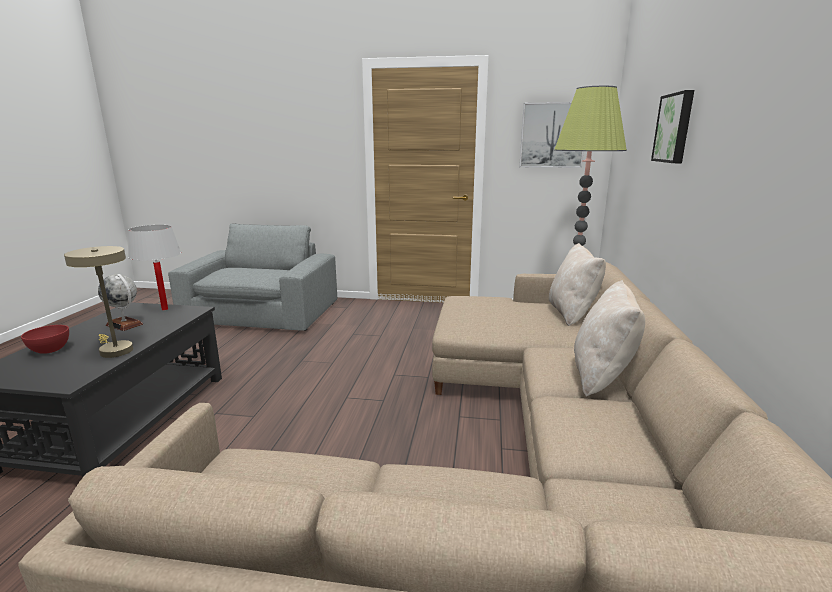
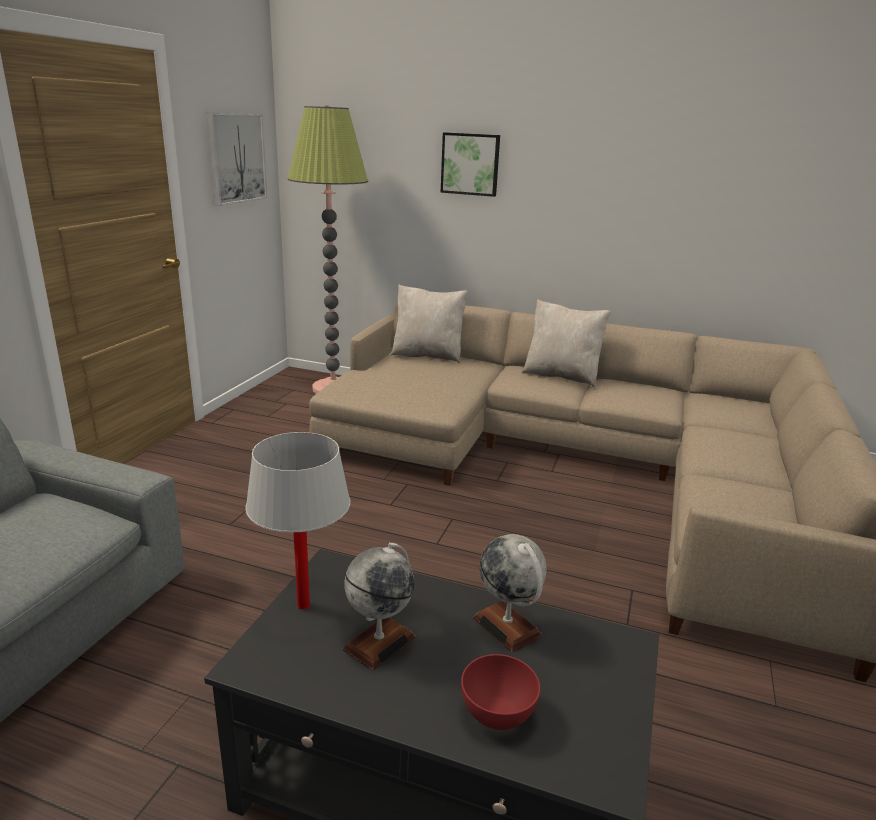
camera: 80 degrees left, 5 degrees up
beige table lamp [64,246,133,358] -> globe [473,534,547,653]

